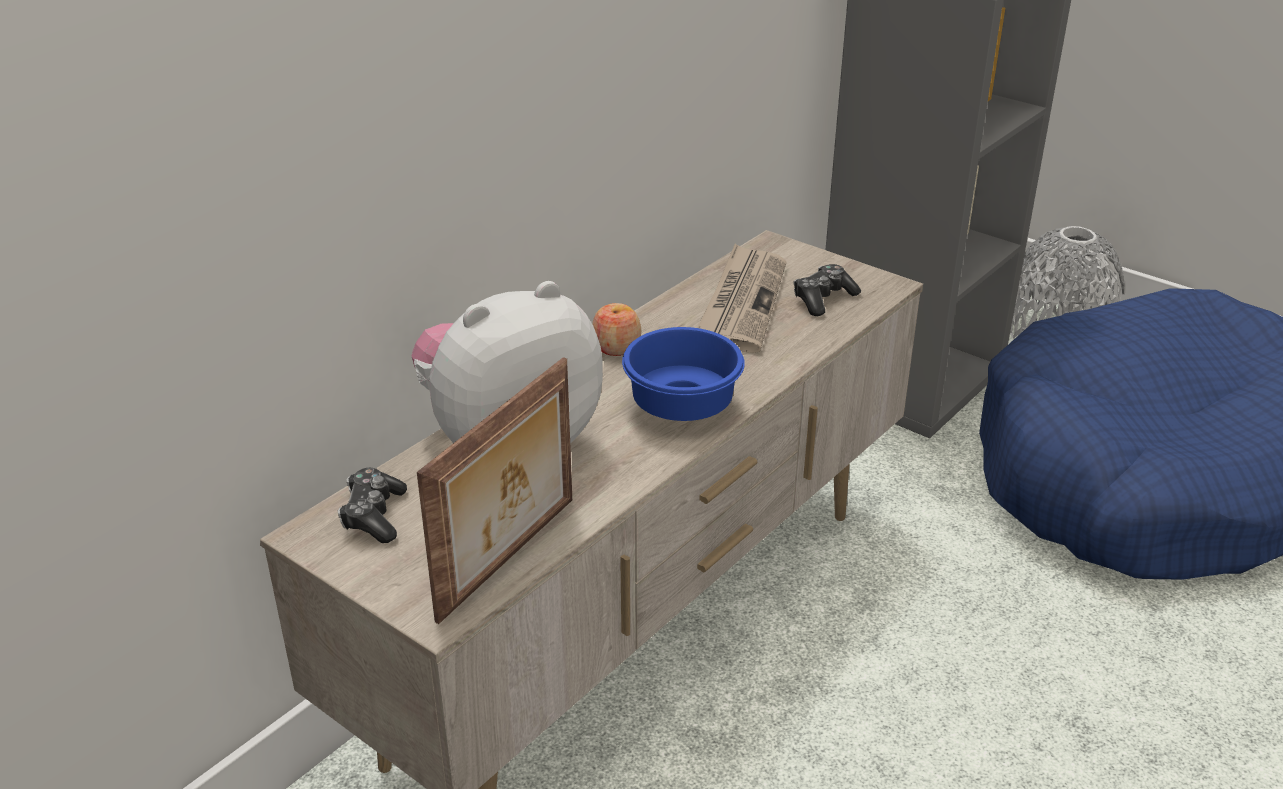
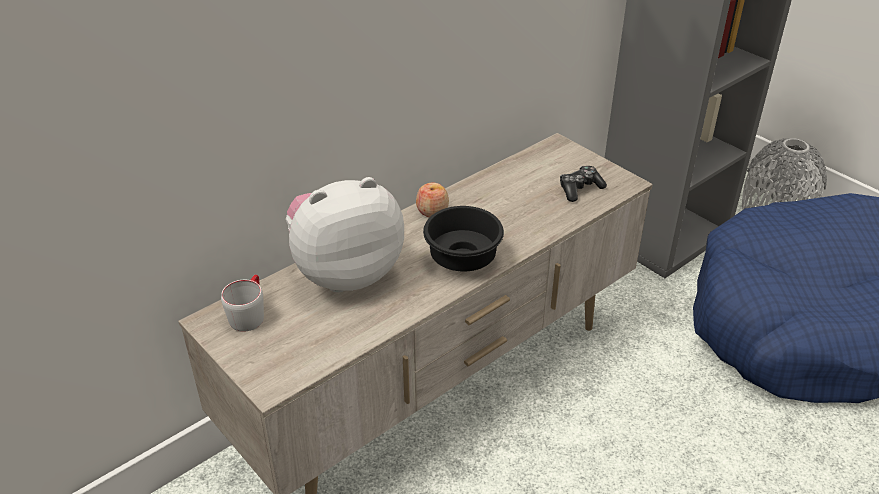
camera: 10 degrees right, 5 degrees up
game controller [338,468,407,543] -> grey mug [221,275,264,332]
picture frame [417,357,572,624] -> none
blue bowl [622,327,745,421] -> black bowl [423,206,504,272]
newspaper [697,243,786,353] -> none

